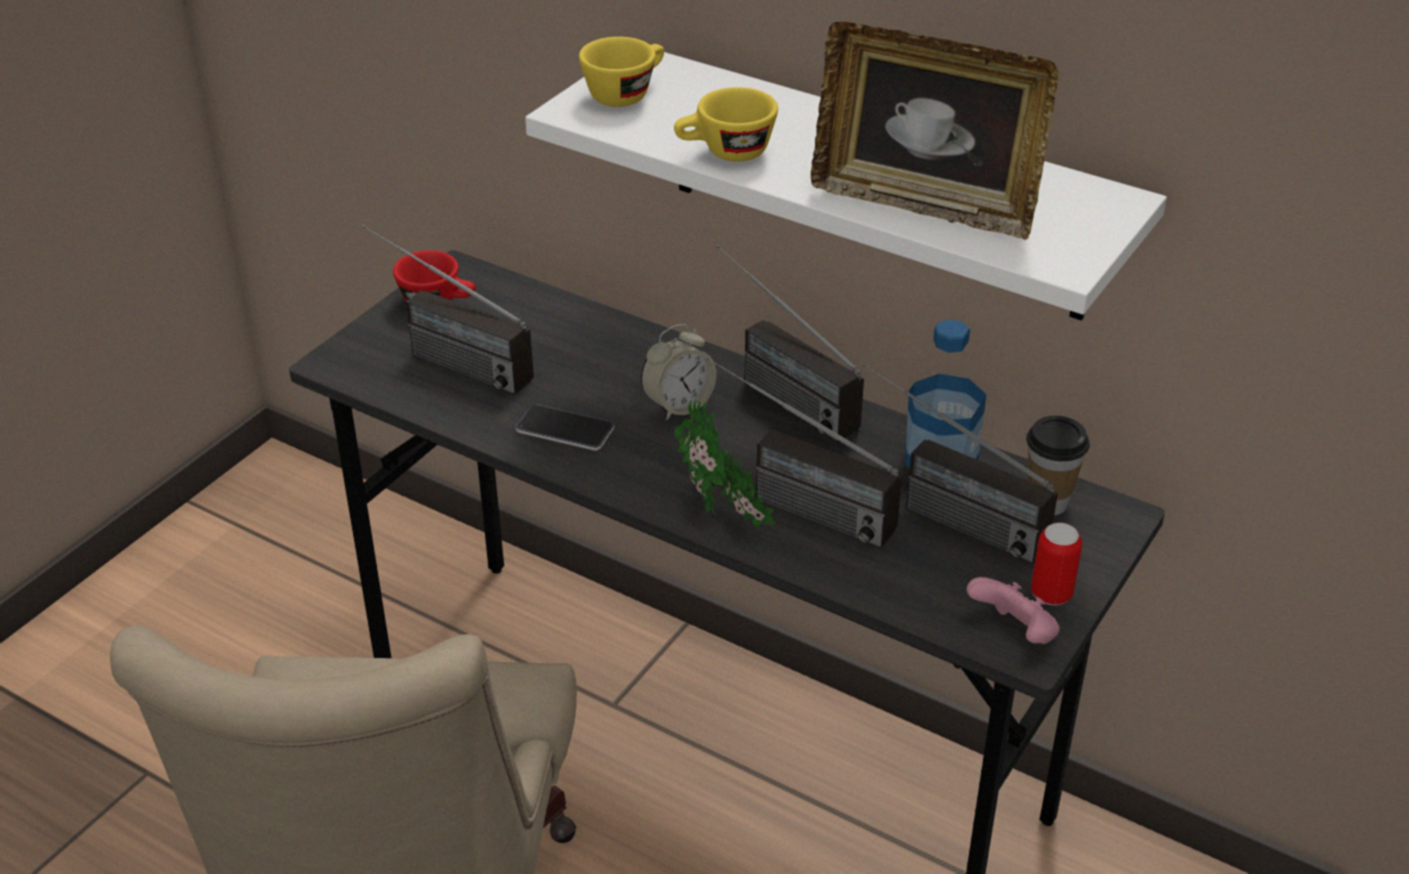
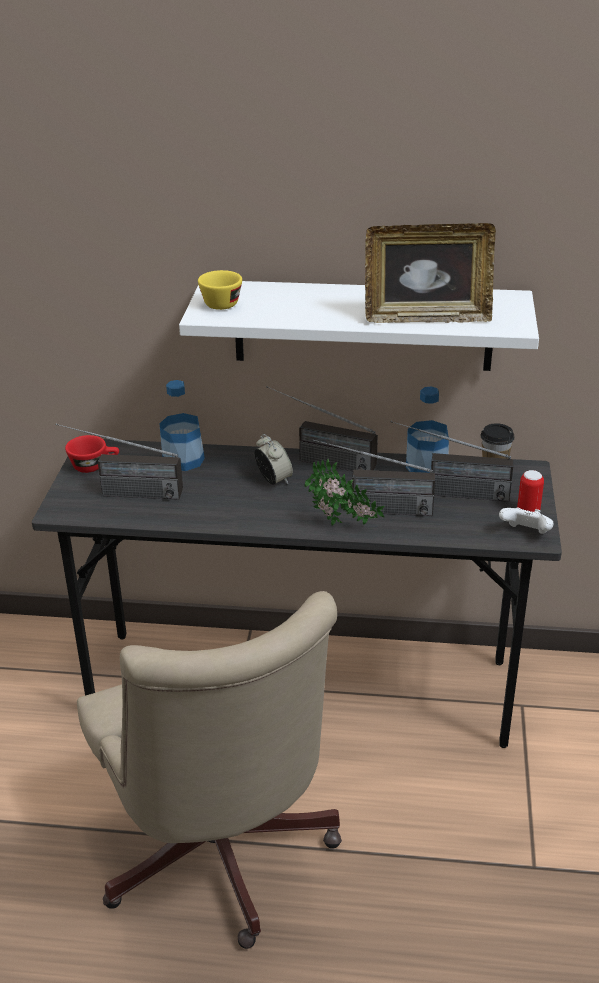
camera: 25 degrees left, 5 degrees down
phone [516,404,614,451] -> none
alarm clock [641,324,717,420] -> alarm clock turned 60 degrees counterclockwise [255,434,293,485]
yellow cup [674,87,778,162] -> none
pink game controller [967,577,1060,644] -> white game controller [499,507,554,534]
none -> bottle [160,380,205,471]

